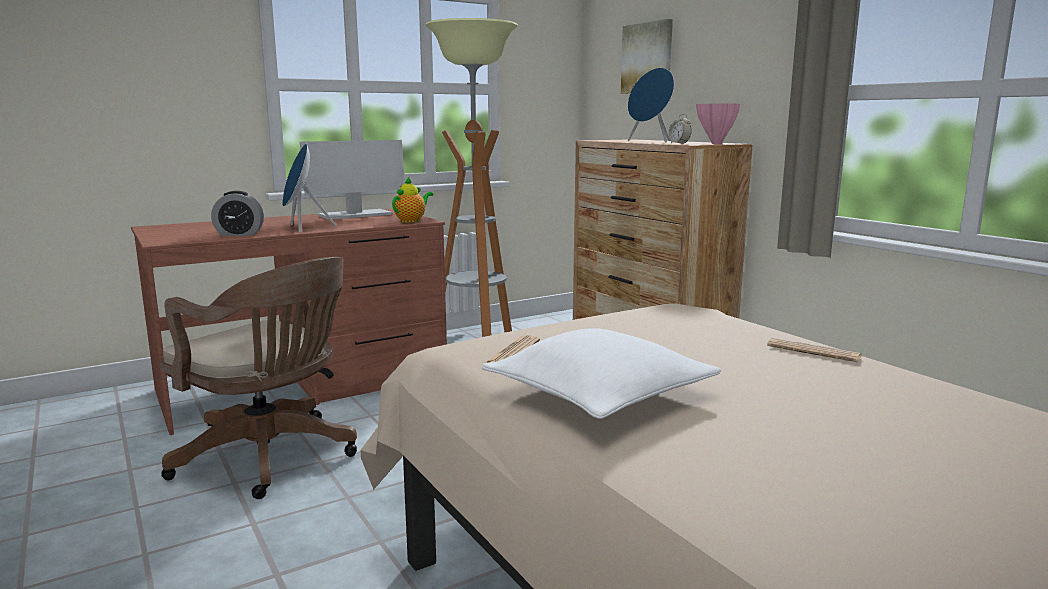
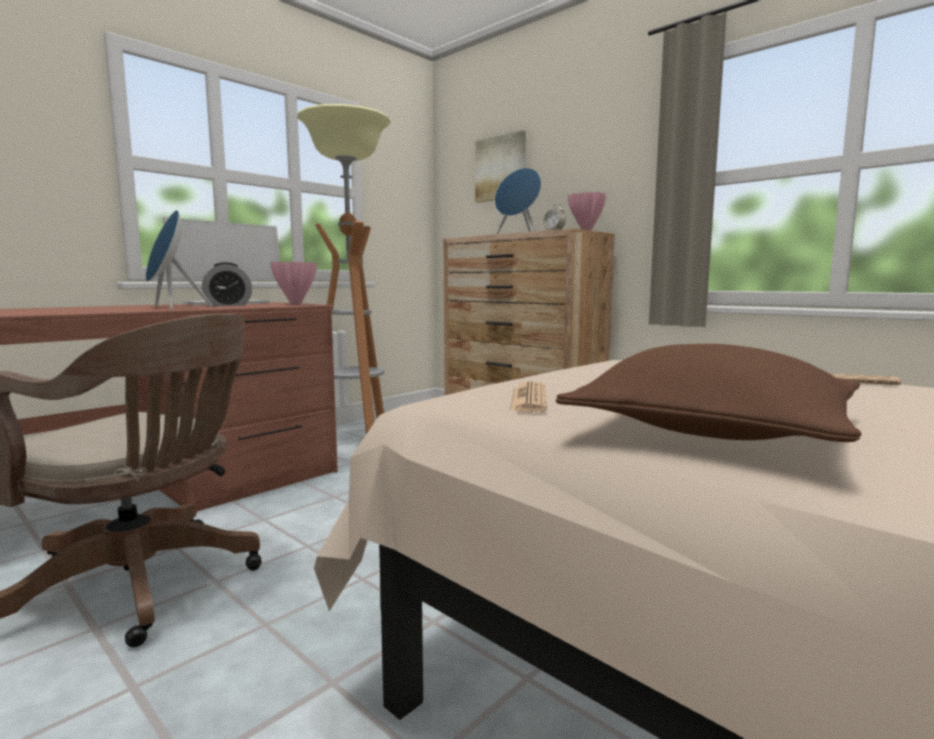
camera: 15 degrees left, 5 degrees down
alarm clock [211,191,264,236] -> alarm clock moved to [202,262,252,306]
teapot [392,177,434,223] -> pink vase [270,262,317,305]
white pillow [482,328,722,419] -> brown pillow [555,344,861,442]

